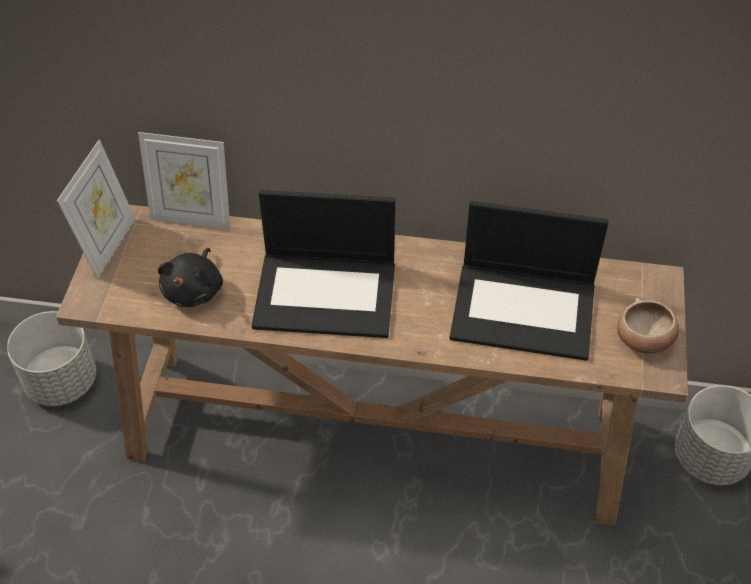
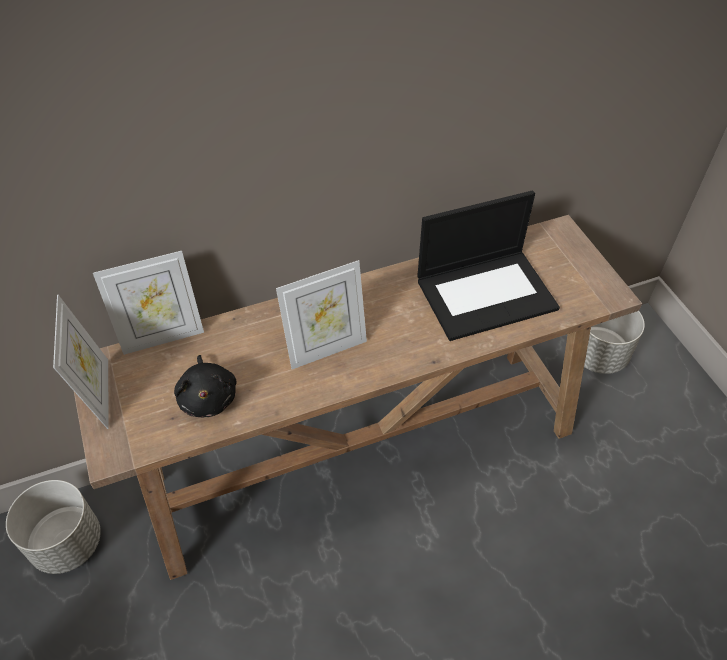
camera: 30 degrees left, 0 degrees up
laptop [252,190,395,338] -> picture frame [276,260,367,369]
bowl [617,298,679,354] -> none

